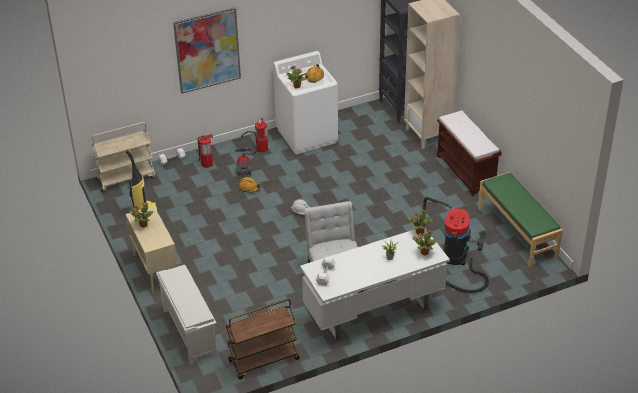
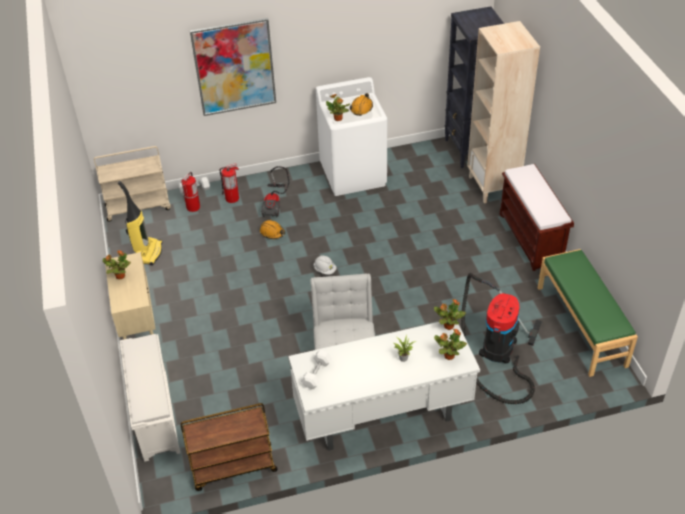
camera: 10 degrees right, 5 degrees up
fire extinguisher [255,118,268,153] -> fire extinguisher moved to [181,172,200,212]

